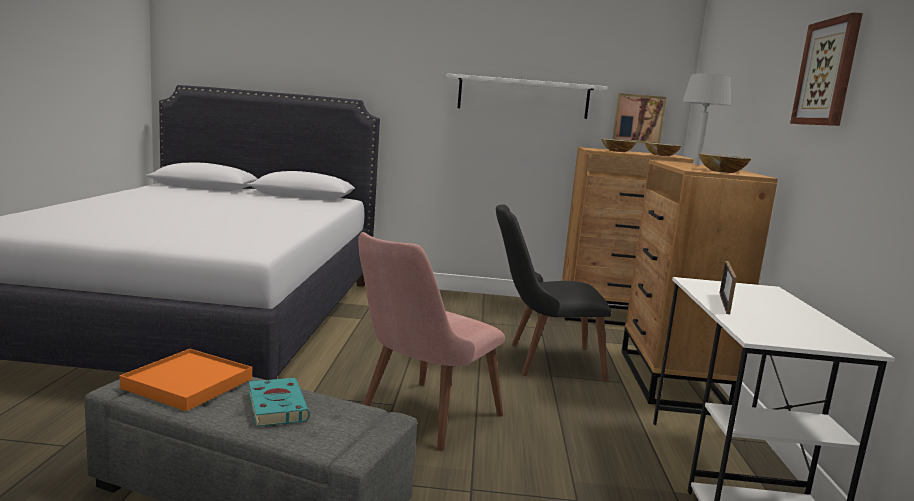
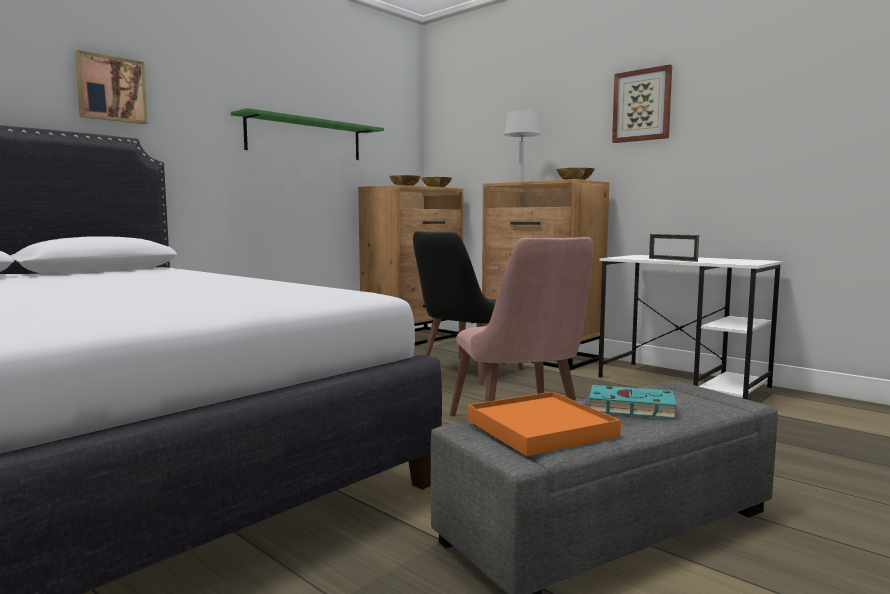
camera: 50 degrees left, 5 degrees down
white shelf [446,73,607,119] -> green shelf [231,108,384,160]
picture [613,93,667,143] -> picture moved to [75,50,148,124]

